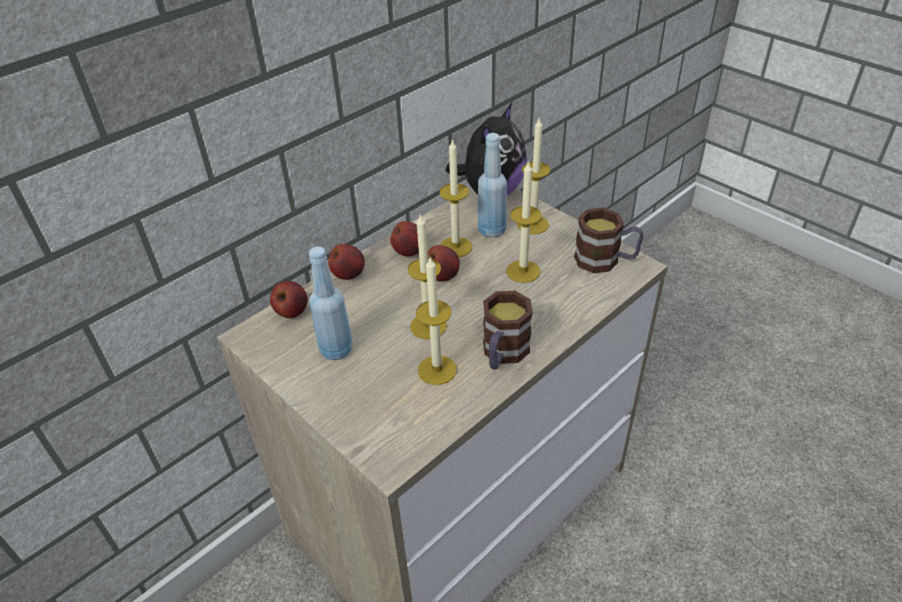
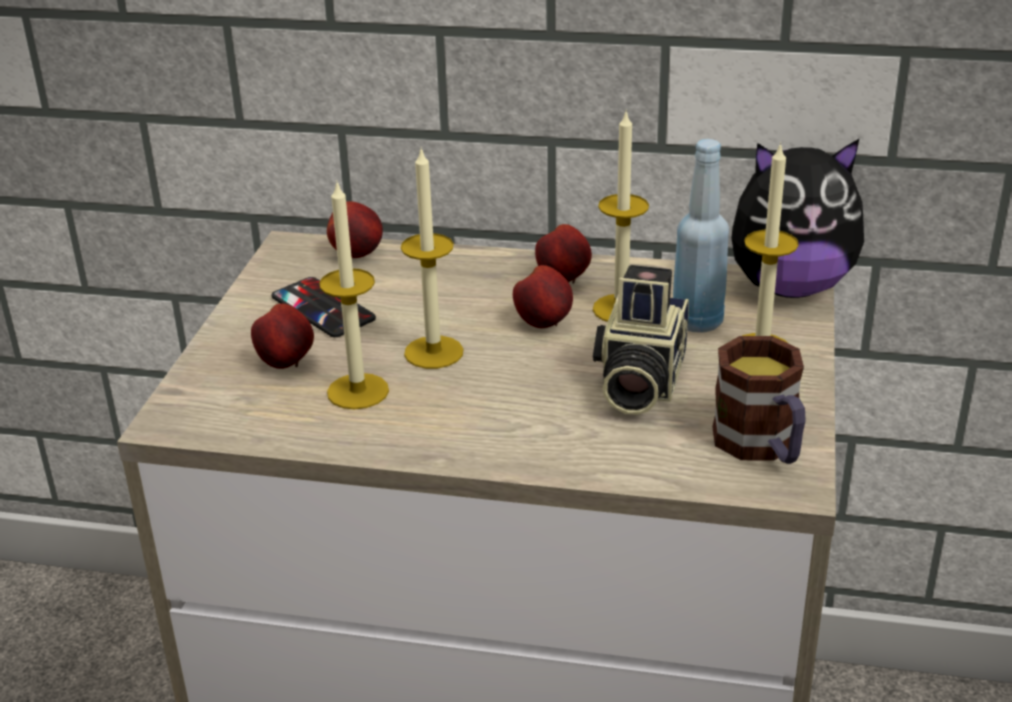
camera: 55 degrees right, 10 degrees down
blue bottle [309,247,353,360] -> phone [272,277,376,337]
apple [328,244,365,280] -> apple moved to [251,303,314,369]
mug [483,291,533,370] -> none
candle [506,161,542,283] -> camera [593,265,689,415]

